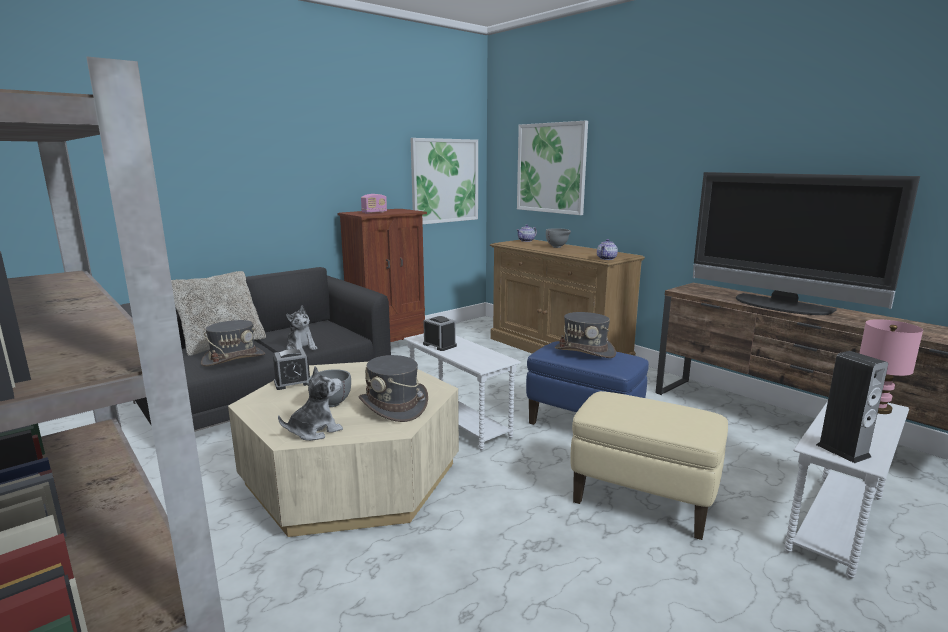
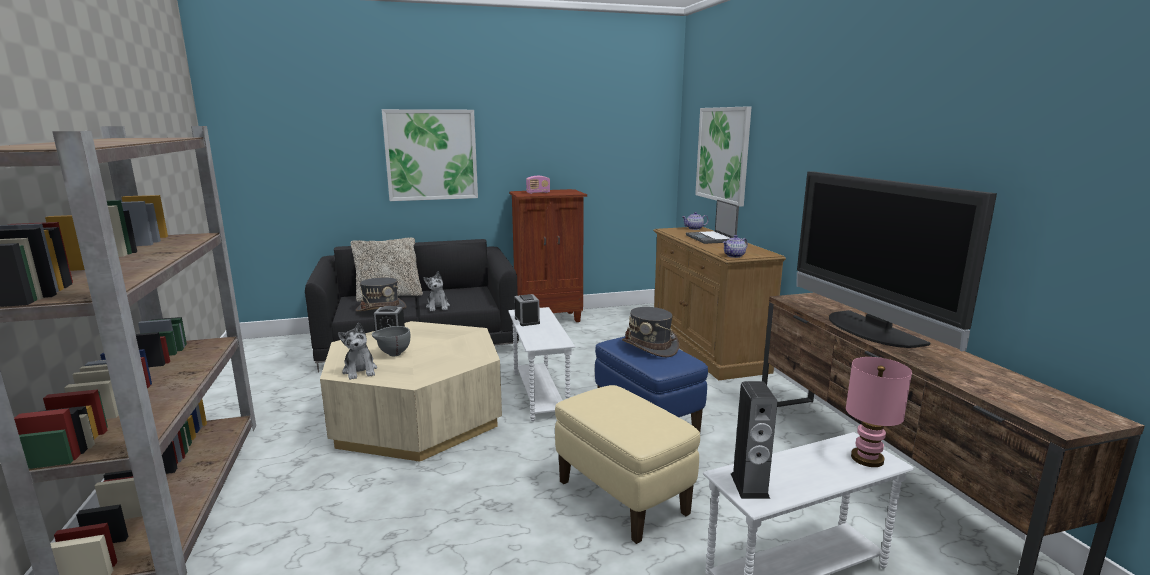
camera: 25 degrees right, 0 degrees up
plush toy [278,366,343,441] -> plush toy turned 75 degrees clockwise [338,323,377,380]
grey hat [359,355,428,422] -> none
picture [410,138,478,224] -> picture moved to [382,109,478,201]
grey bowl [546,228,571,248] -> laptop [686,200,739,244]

